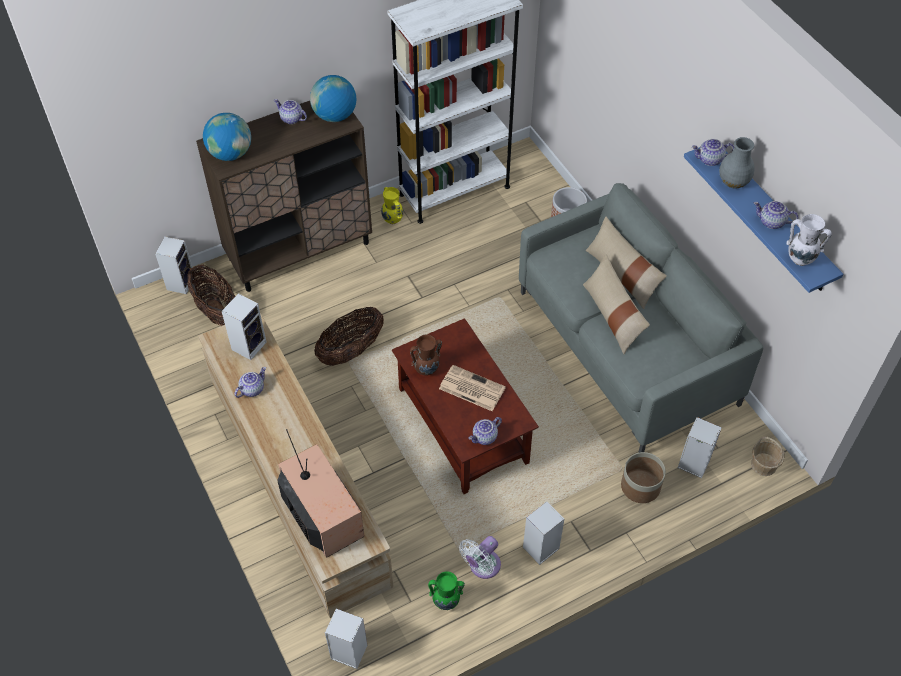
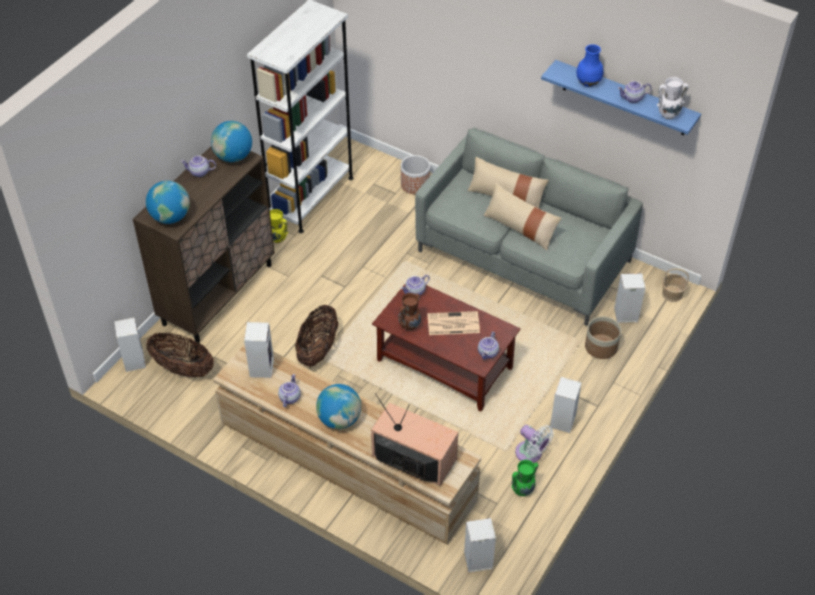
camera: 30 degrees left, 5 degrees down
white fan [459,536,501,579] -> white fan turned 60 degrees counterclockwise [515,425,554,463]
teapot [692,139,734,166] -> teapot moved to [401,275,430,295]
grey vase [719,137,755,188] -> blue vase [576,44,603,87]
none -> globe [316,384,361,429]

